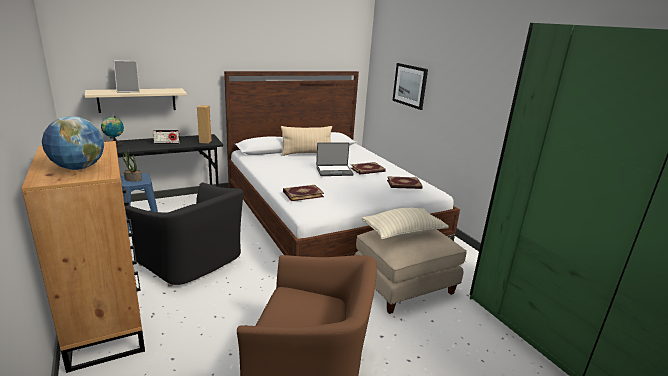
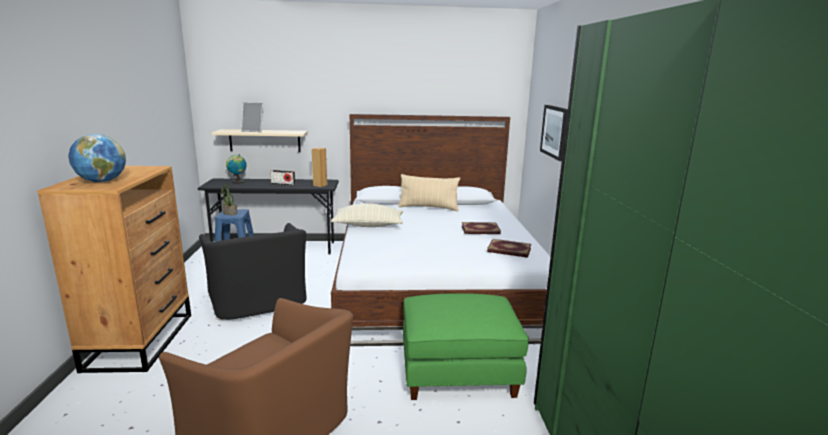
camera: 25 degrees right, 5 degrees down
book [283,185,324,201] -> none
laptop [316,142,354,176] -> none
beige ottoman [355,230,467,314] -> green ottoman [403,293,529,400]
beige pillow [362,208,449,239] -> beige pillow moved to [331,203,403,227]

